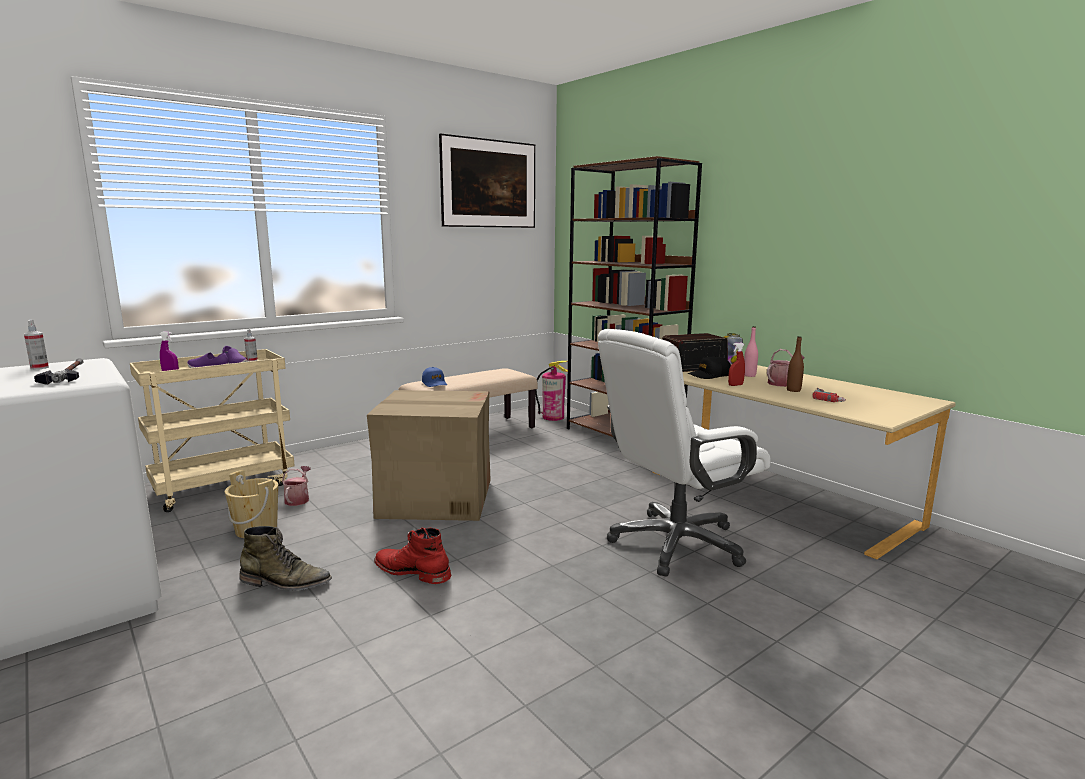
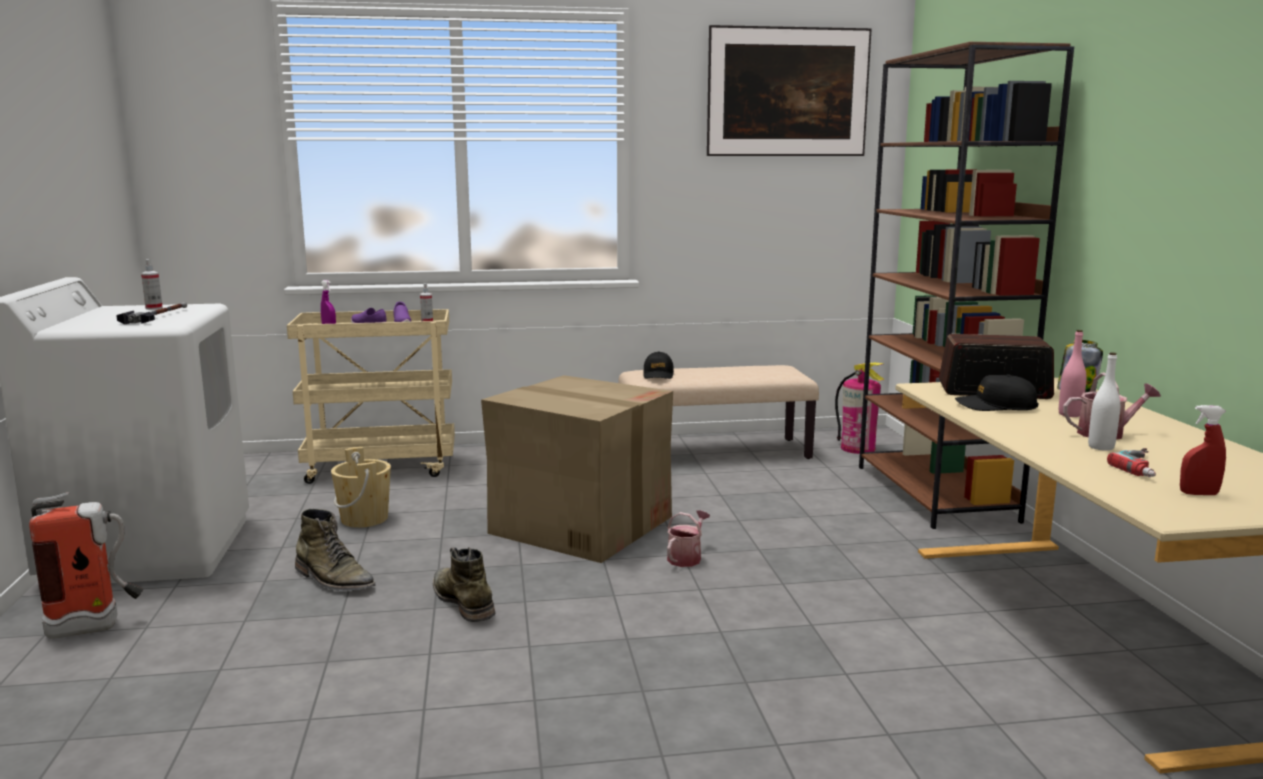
camera: 30 degrees right, 0 degrees up
watering can [282,466,311,506] -> watering can moved to [667,510,710,567]
red boot [375,528,451,584] -> green boot [433,547,495,622]
blue cap [422,367,447,387] -> black cap [643,352,674,379]
white office chair [598,329,771,576] -> none
red spray bottle [728,343,745,386] -> red spray bottle moved to [1180,405,1226,495]
brown bottle [787,336,804,392] -> white bottle [1088,352,1120,451]
none -> fire extinguisher [29,492,143,639]

